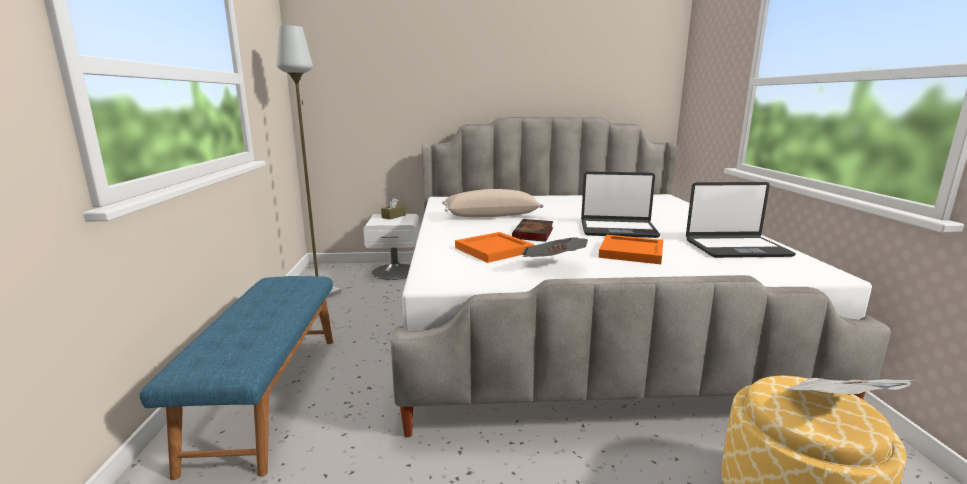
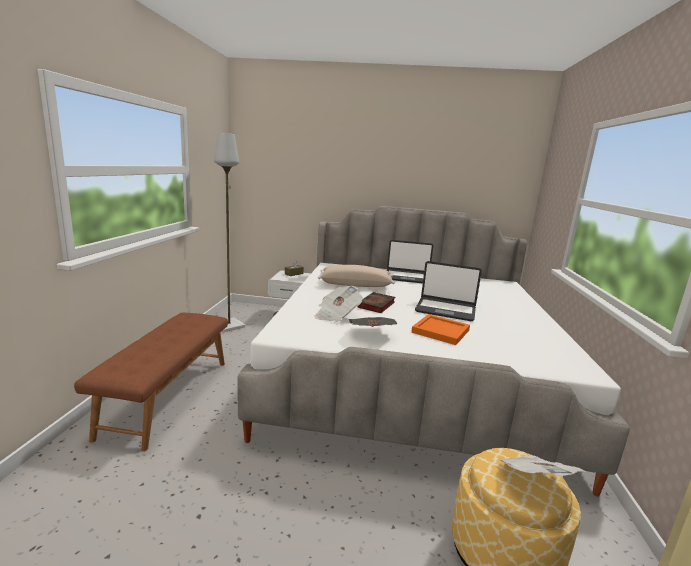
camera: 10 degrees right, 0 degrees up
blue bench [140,276,333,480] -> brown bench [74,312,228,451]
orange tray [455,232,534,263] -> newspaper [314,286,363,322]
laptop [686,182,796,258] -> laptop moved to [387,240,433,283]

